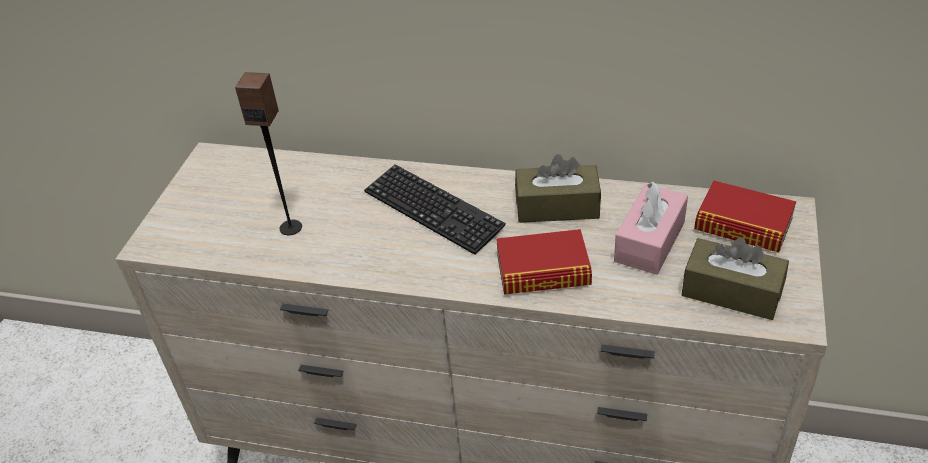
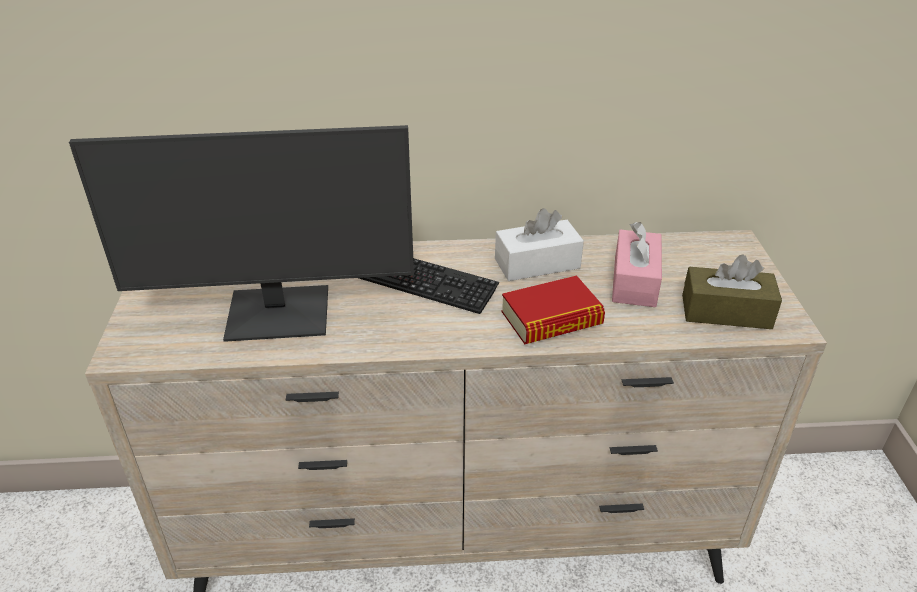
camera: 20 degrees left, 5 degrees down
speaker [235,72,302,235] -> monitor [69,125,414,342]
brown tissue box [515,154,601,223] -> white tissue box [495,208,584,281]
book [694,180,796,253] -> none

